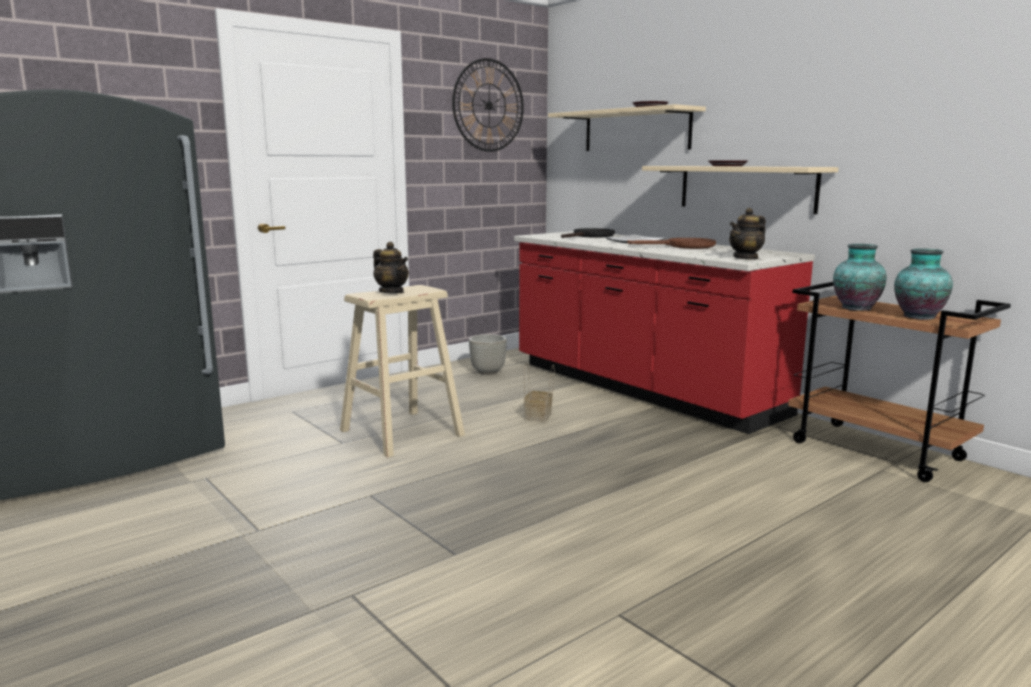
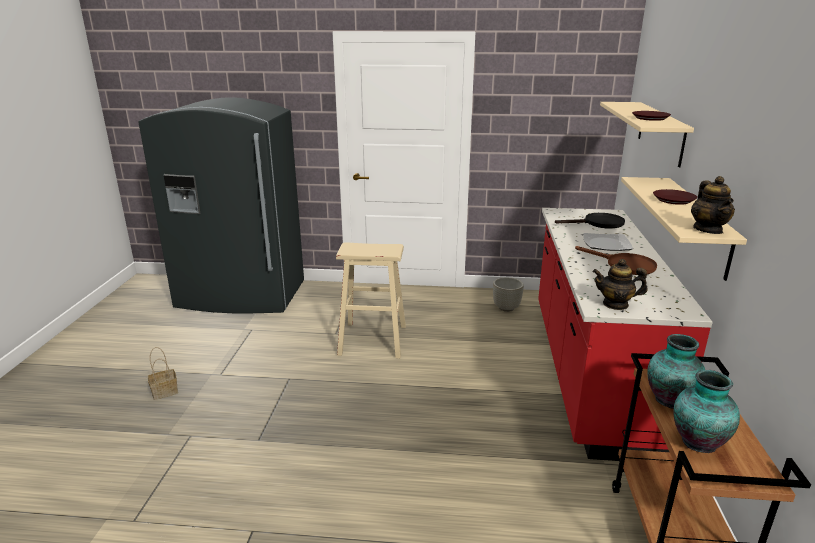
camera: 45 degrees right, 10 degrees up
teapot [373,242,409,293] -> teapot moved to [691,176,735,234]
wall clock [452,58,524,152] -> none
basket [524,363,555,422] -> basket moved to [148,347,178,400]

